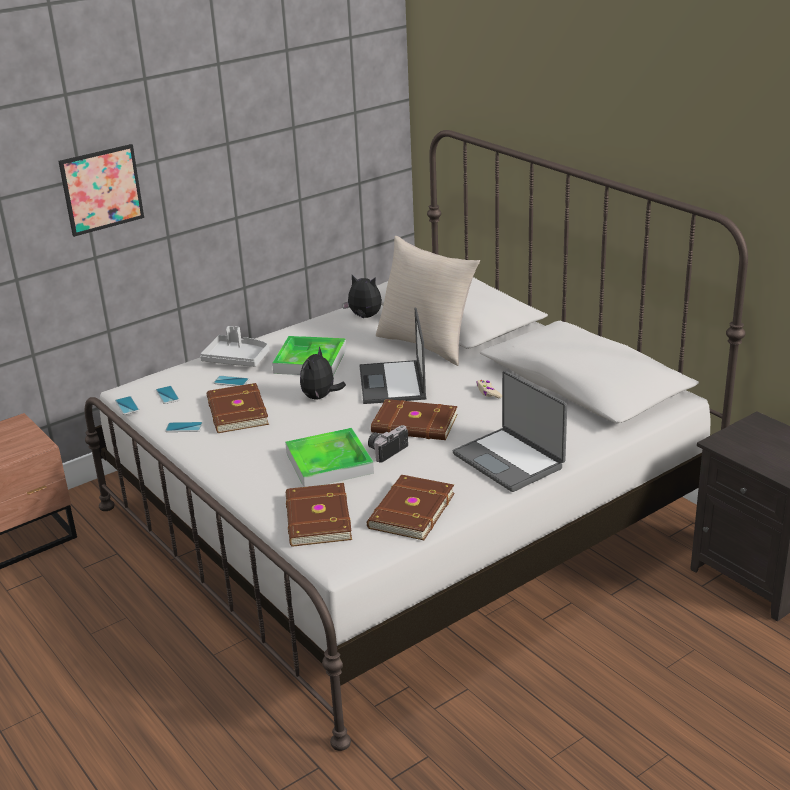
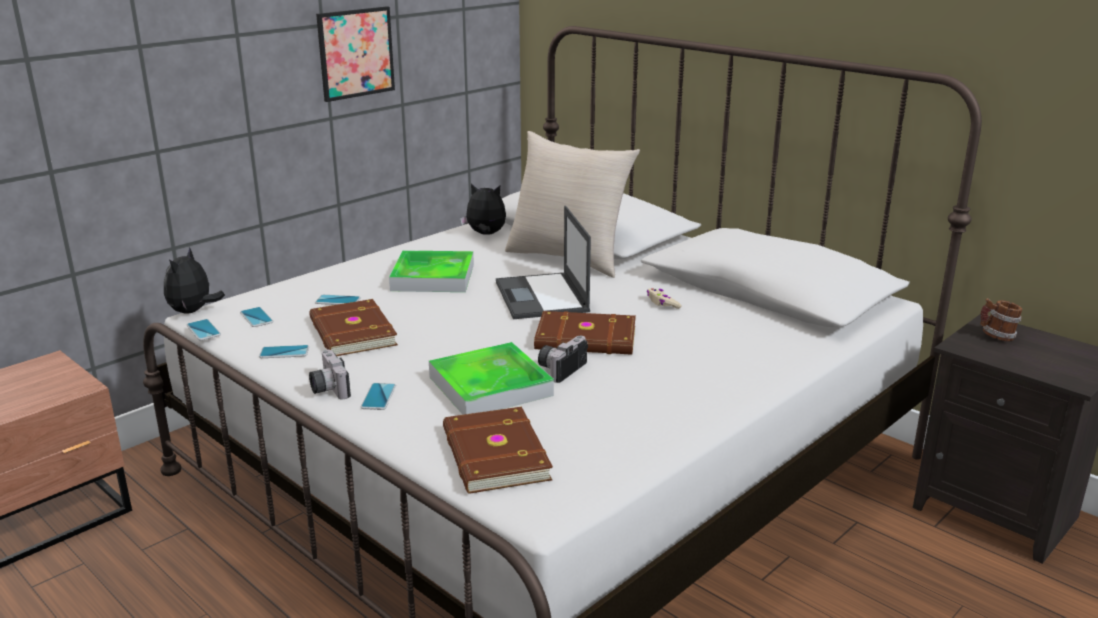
camera: 10 degrees left, 5 degrees down
picture [58,144,144,237] -> picture moved to [316,6,395,102]
grey tray [200,326,269,367] -> none
plush toy [300,346,346,400] -> plush toy moved to [164,247,225,314]
brown book [367,475,455,540] -> none
laptop [453,371,567,492] -> none
none -> camera [309,350,351,399]
none -> phone [360,383,396,410]
none -> mug [980,298,1022,341]

